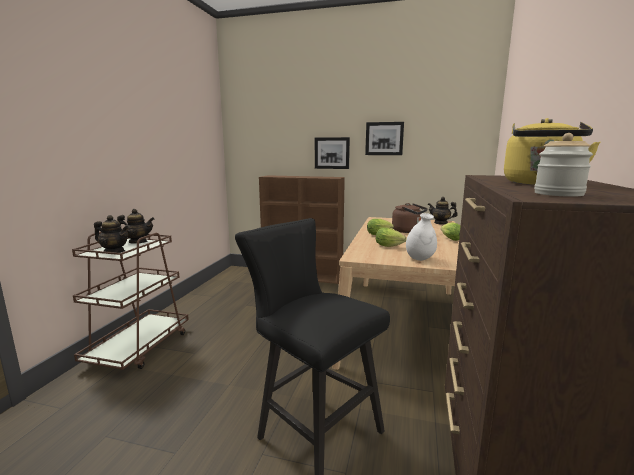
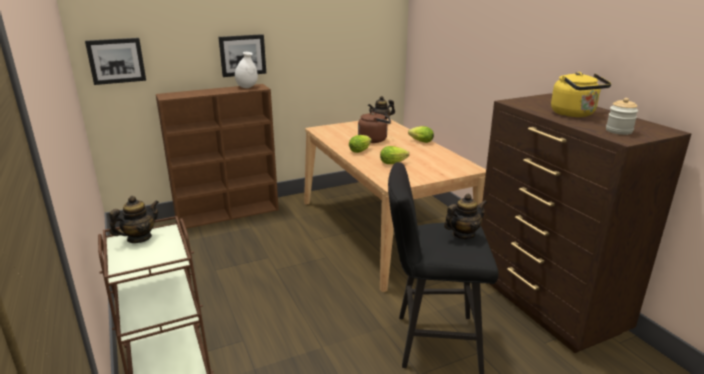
camera: 40 degrees left, 10 degrees up
teapot [94,215,129,253] -> teapot moved to [444,194,487,239]
picture [365,122,404,155] -> picture moved to [85,38,146,85]
white vase [406,213,437,261] -> white vase moved to [235,52,258,88]

